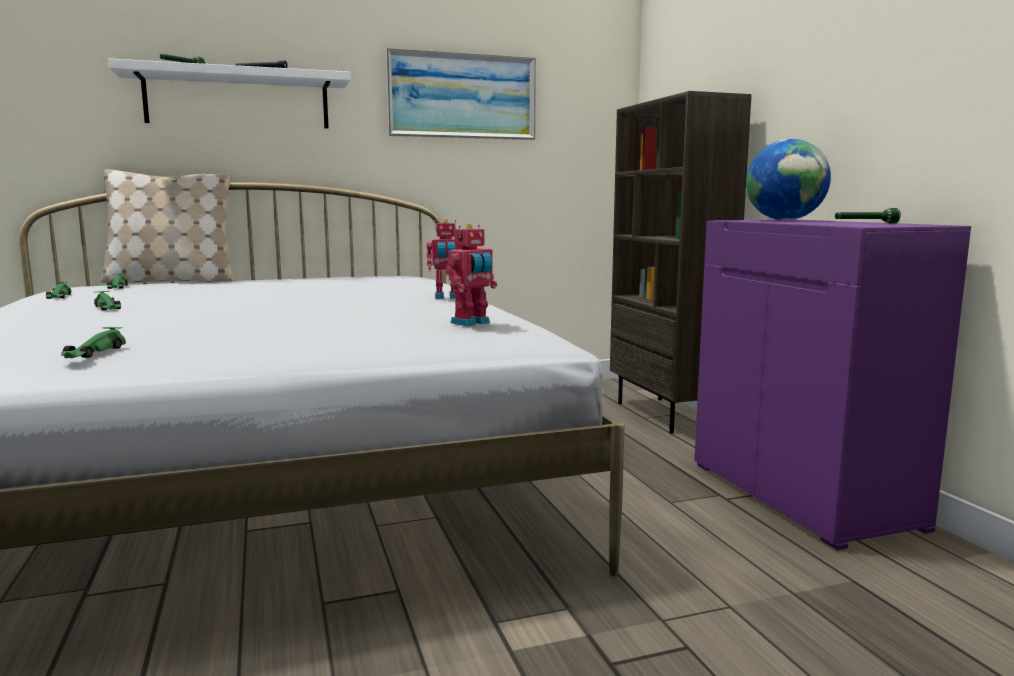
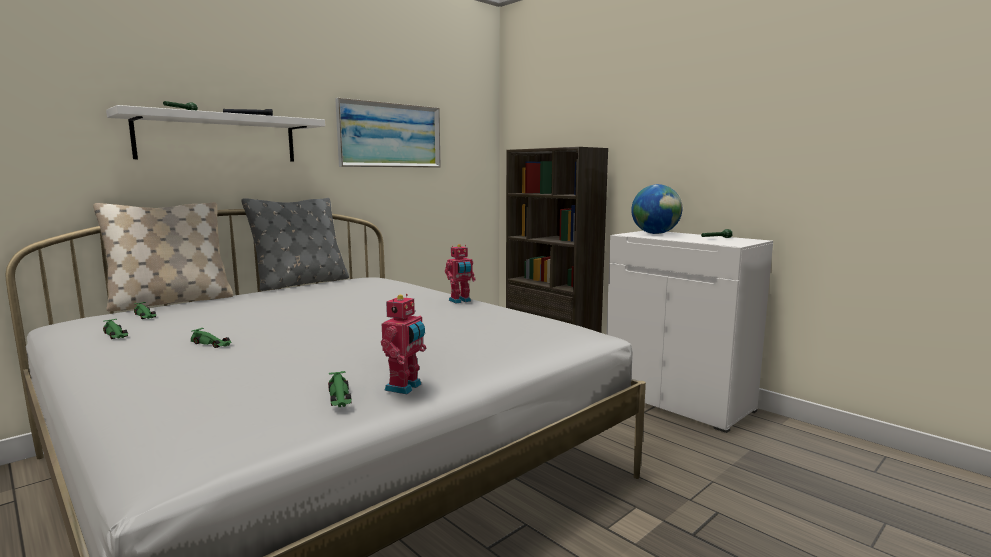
camera: 25 degrees left, 0 degrees up
toy robot [445,223,497,326] -> toy robot moved to [381,294,426,394]
purple cabinet [694,220,971,550] -> white cabinet [606,231,773,433]
none -> grey pillow [241,198,349,291]

